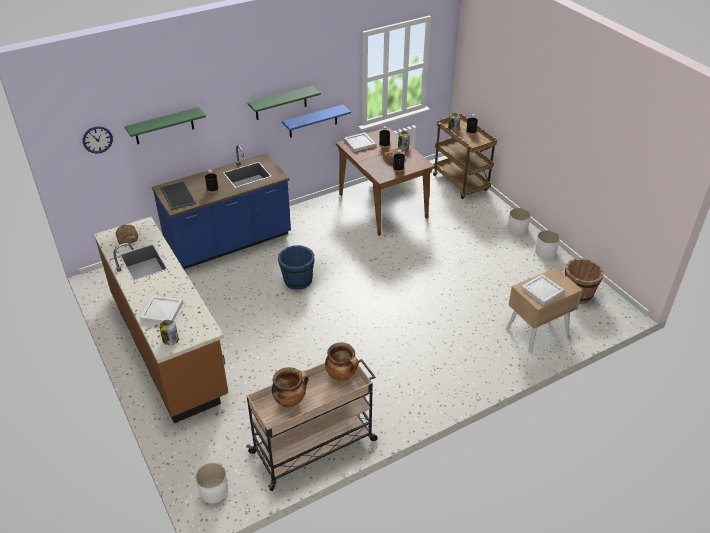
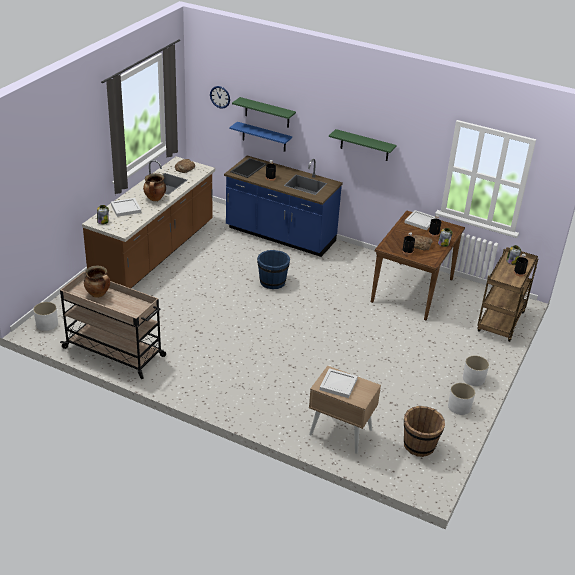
camera: 55 degrees right, 5 degrees down
blue shelf [282,104,351,138] -> blue shelf moved to [229,122,292,152]
cooking pot [325,342,359,381] -> cooking pot moved to [143,173,166,201]

